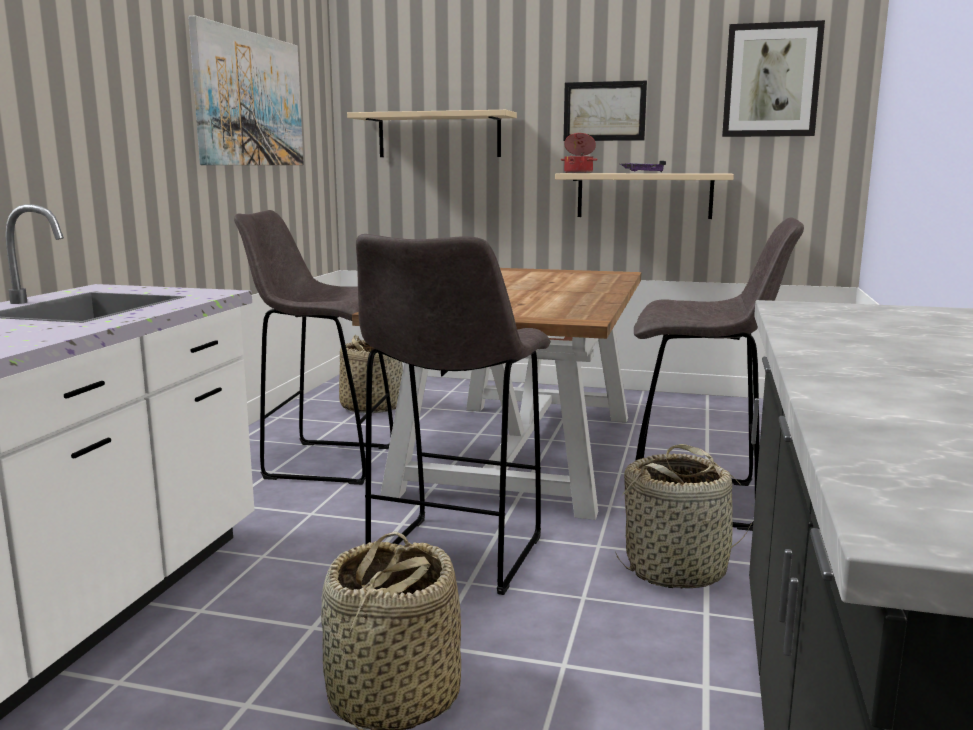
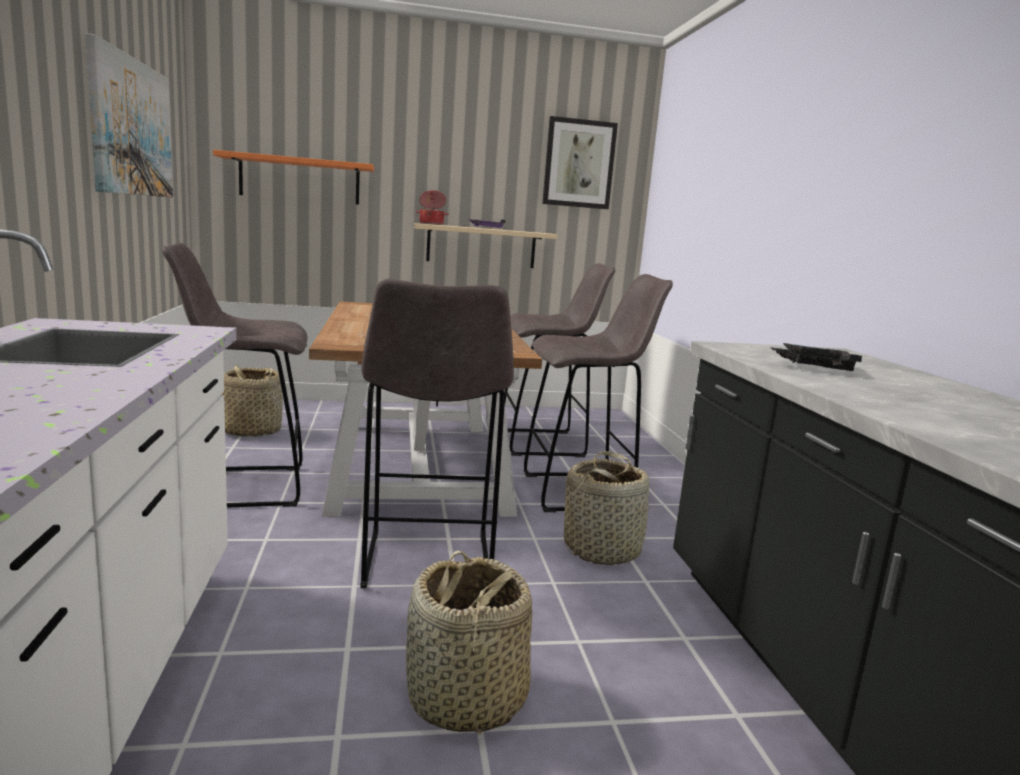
camera: 25 degrees left, 0 degrees up
beige shelf [347,110,517,157] -> orange shelf [213,150,374,205]
picture [564,81,647,141] -> none
none -> grey stool [504,263,615,457]
none -> black tray [770,343,862,371]

